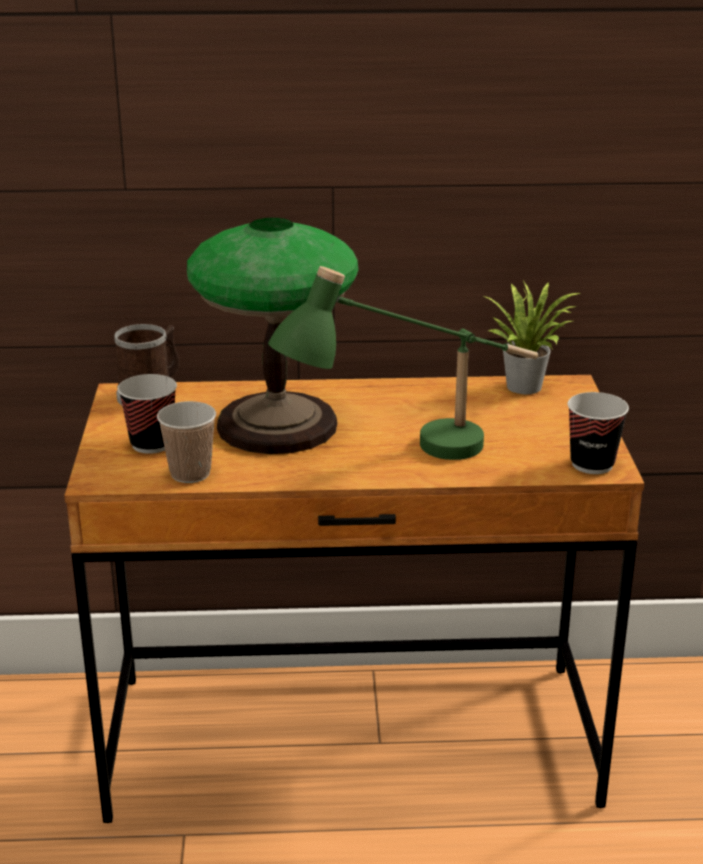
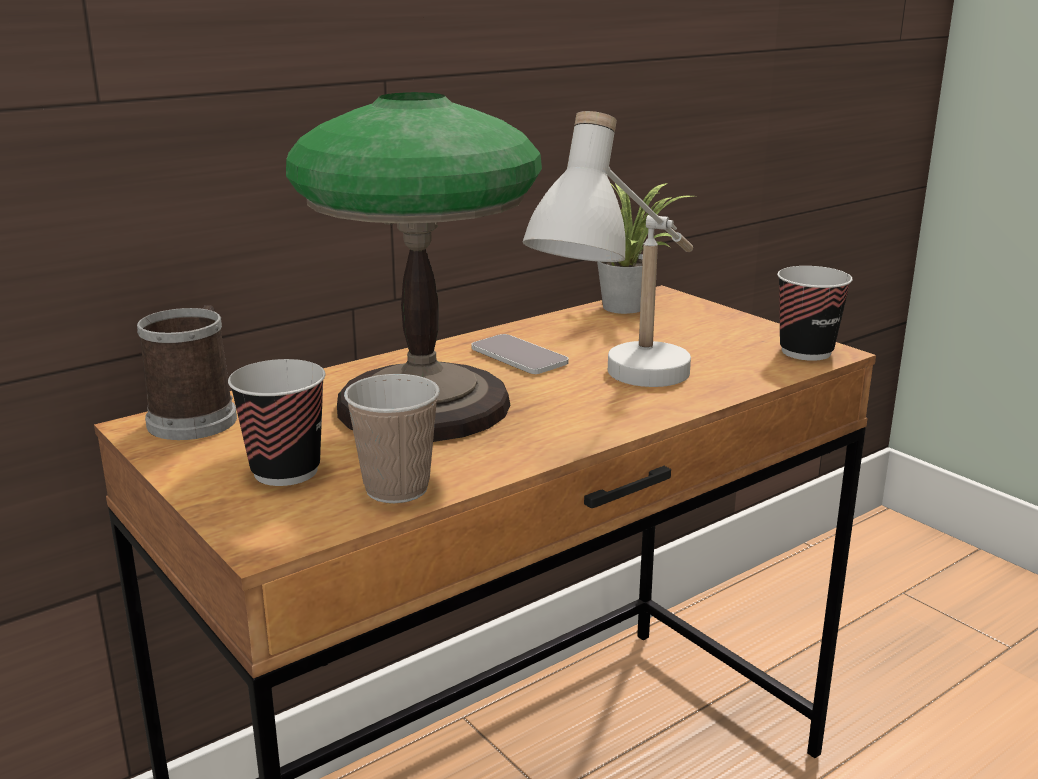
camera: 35 degrees left, 5 degrees down
green table lamp [268,266,538,460] -> white table lamp [523,111,693,387]
none -> phone [471,334,568,374]

